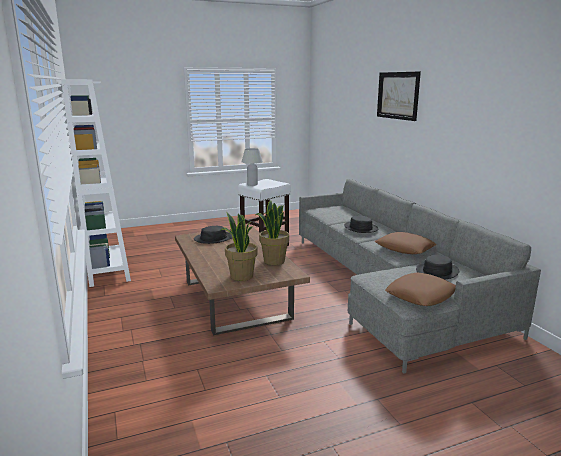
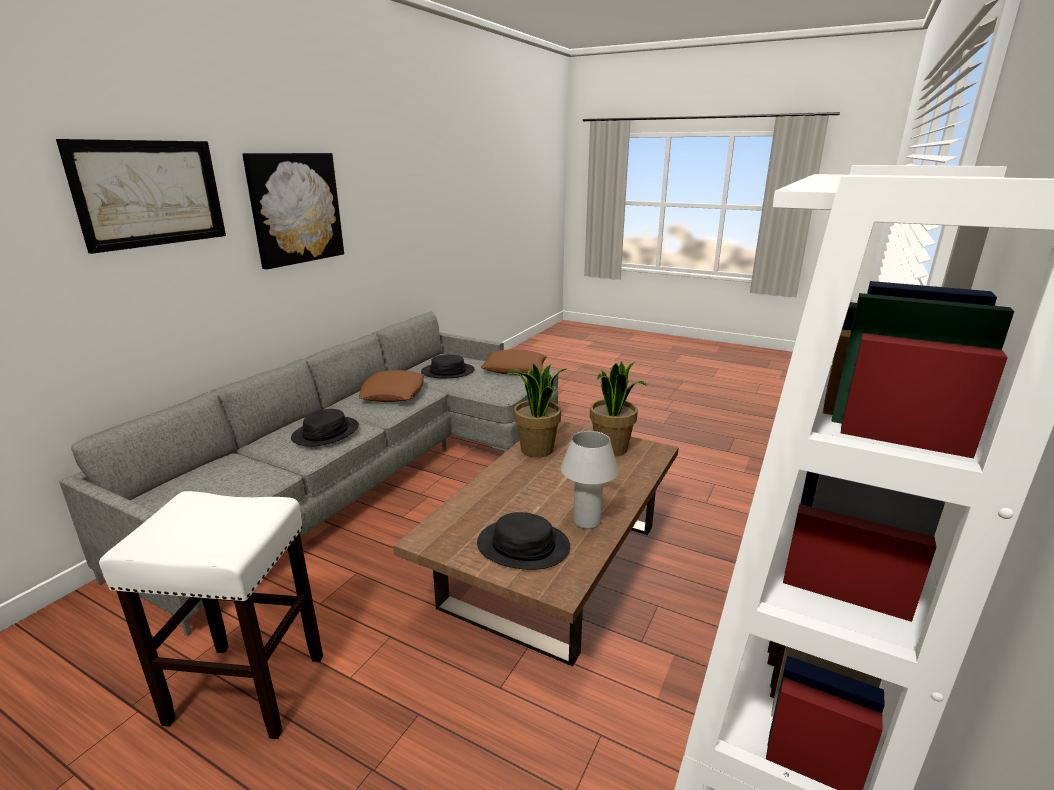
camera: 130 degrees left, 5 degrees up
white table lamp [242,148,263,186] -> white table lamp moved to [561,431,619,529]
none -> picture [242,153,344,269]

